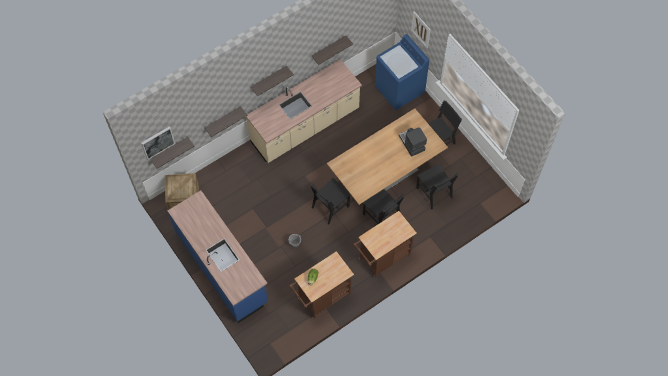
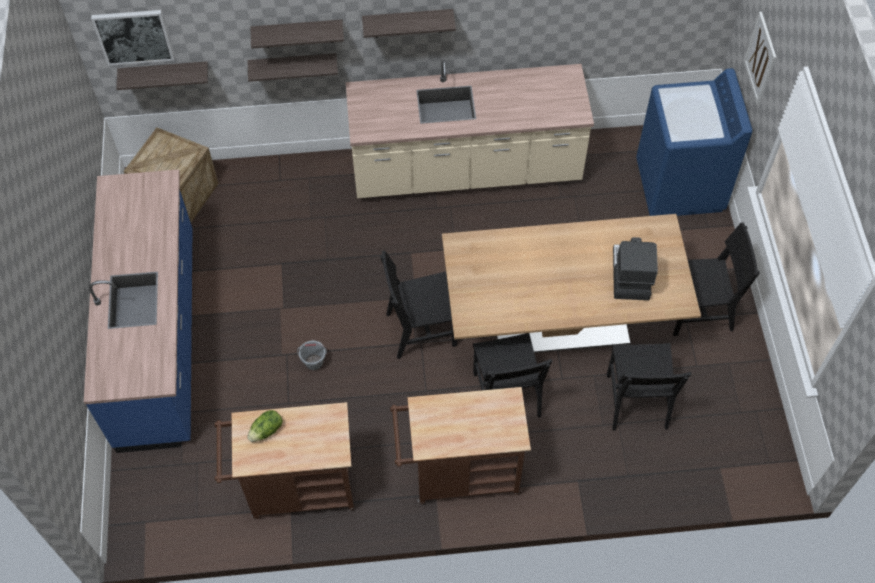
camera: 30 degrees right, 5 degrees down
shelf [312,36,353,65] -> shelf moved to [250,20,344,49]

